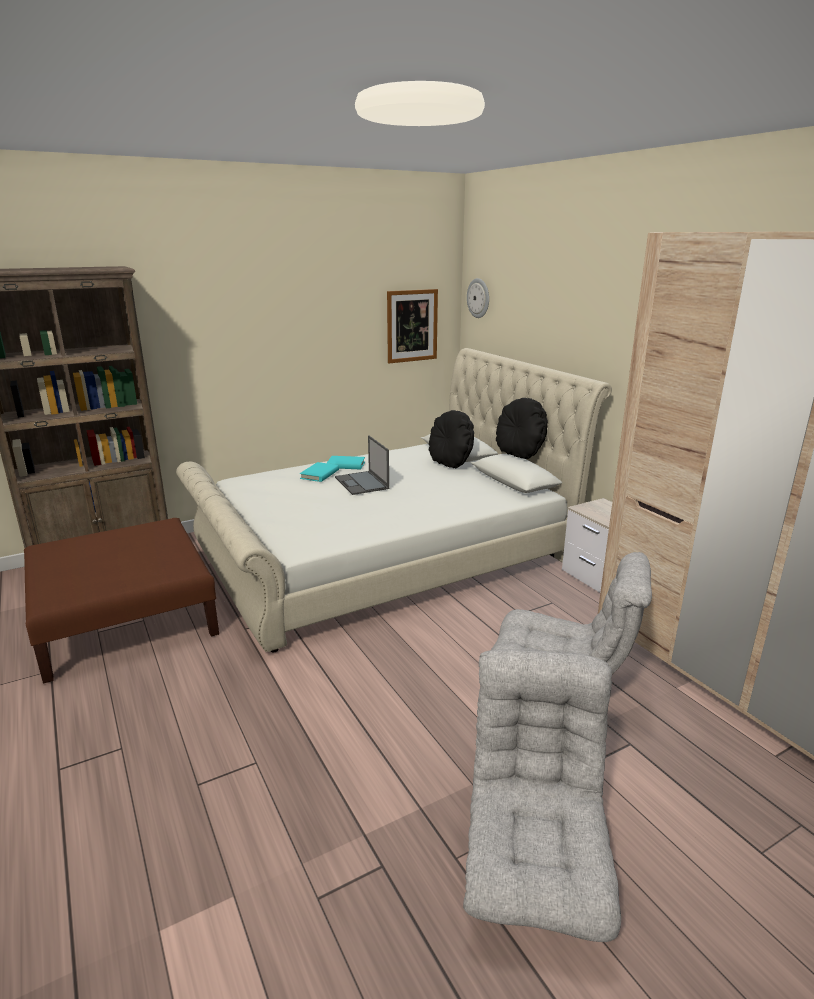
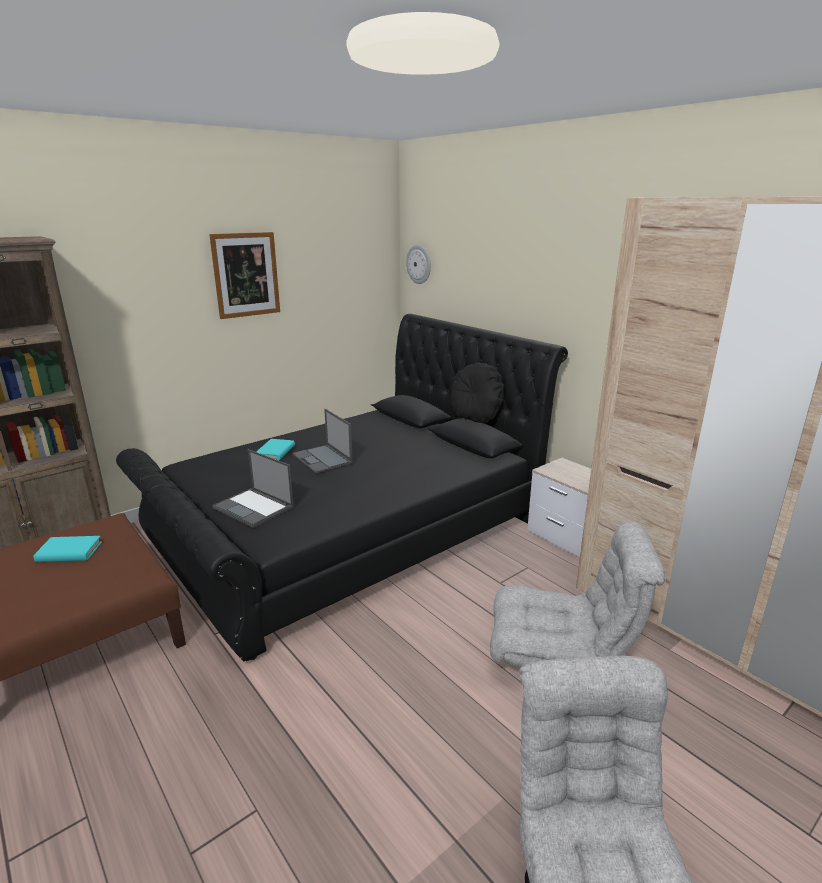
camera: 10 degrees left, 0 degrees up
beige bed [176,348,612,652] -> black bed [116,314,568,661]
turquoise book [327,456,365,469] -> turquoise book moved to [33,536,102,562]
picture [387,289,438,363] -> picture moved to [209,232,280,319]
black pillow [429,410,474,468] -> none
none -> laptop [212,449,294,528]

